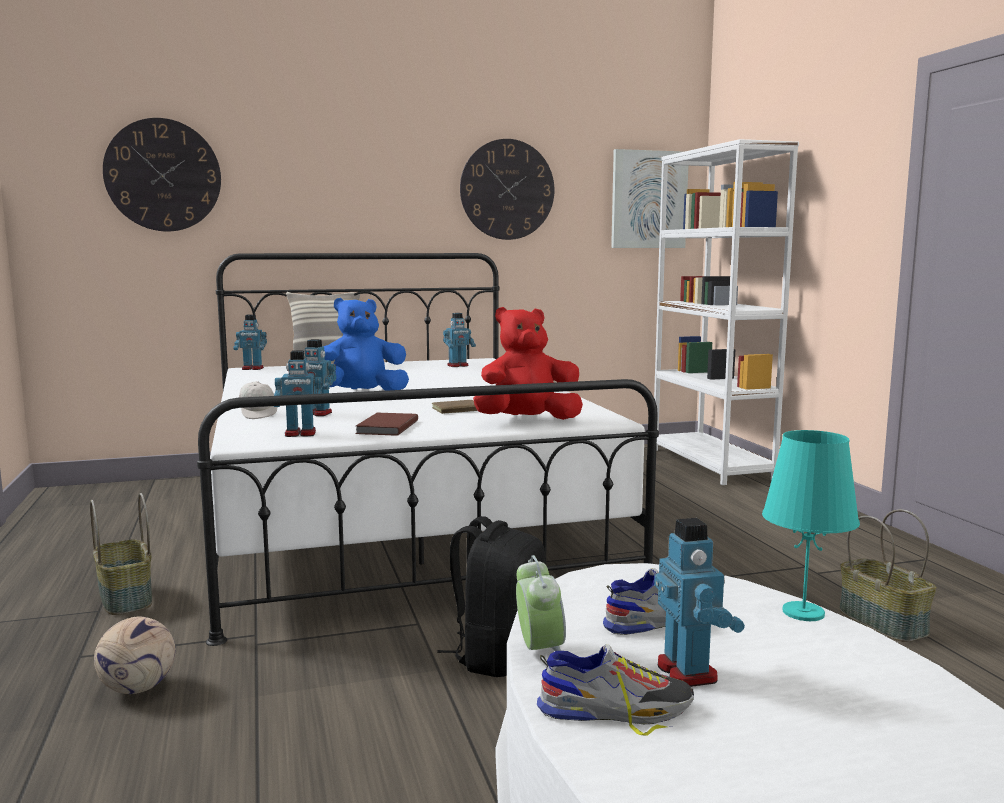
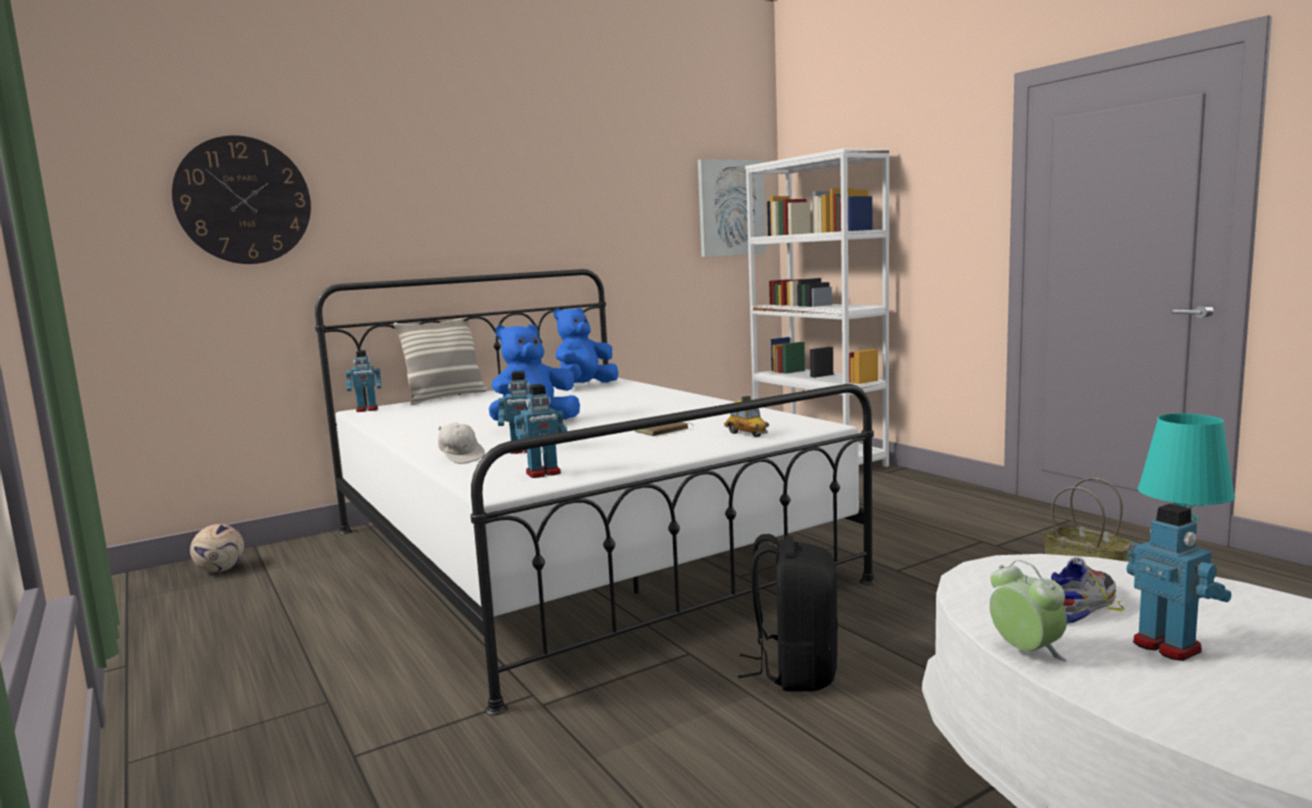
camera: 15 degrees left, 0 degrees up
basket [90,493,152,615] -> none
football [94,617,176,694] -> football moved to [190,524,244,572]
brown book [356,413,418,436] -> none
toy robot [443,313,476,367] -> blue plush toy [554,308,618,383]
wall clock [460,139,554,240] -> none
red plush toy [473,307,583,420] -> toy car [724,396,769,437]
shoe [537,644,694,736] -> none

